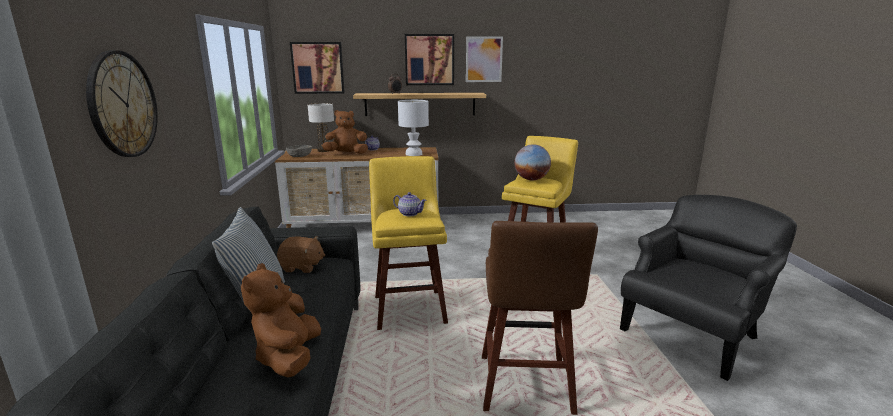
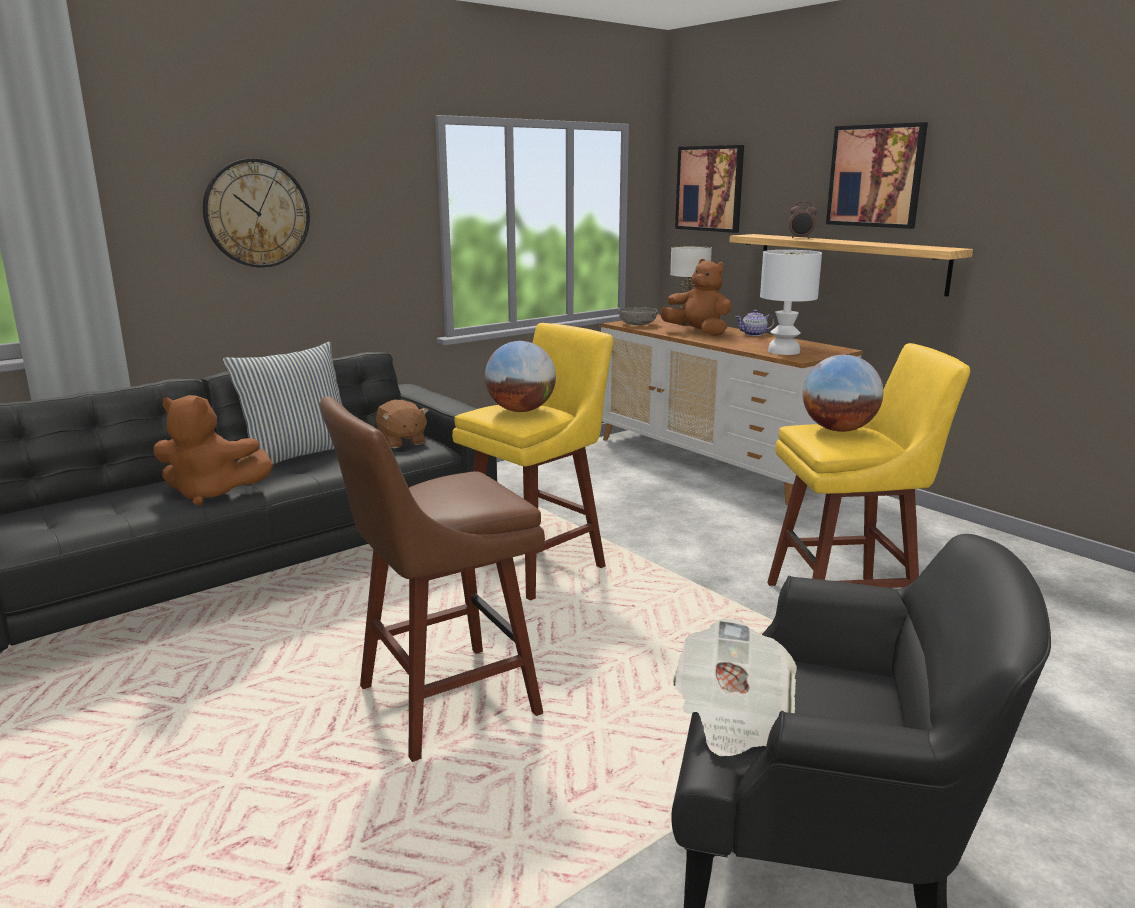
camera: 55 degrees right, 0 degrees up
brown plush toy [241,263,321,377] -> brown plush toy turned 135 degrees counterclockwise [153,395,273,506]
teapot [393,192,427,216] -> globe [485,341,556,412]
picture [466,36,503,82] -> none
none -> newspaper [673,618,797,756]

